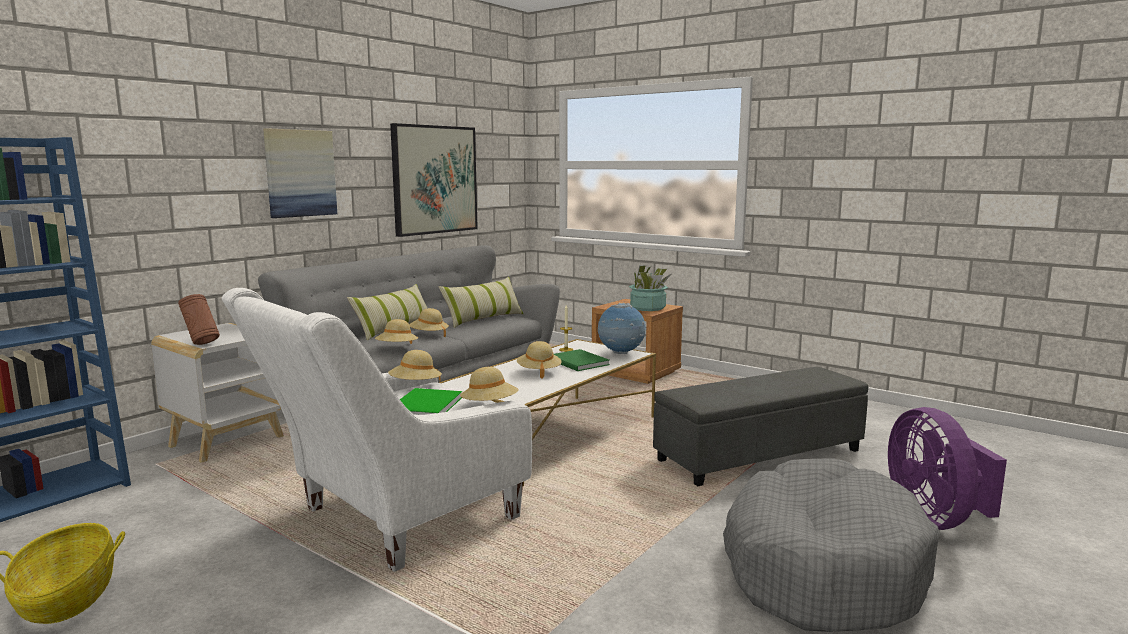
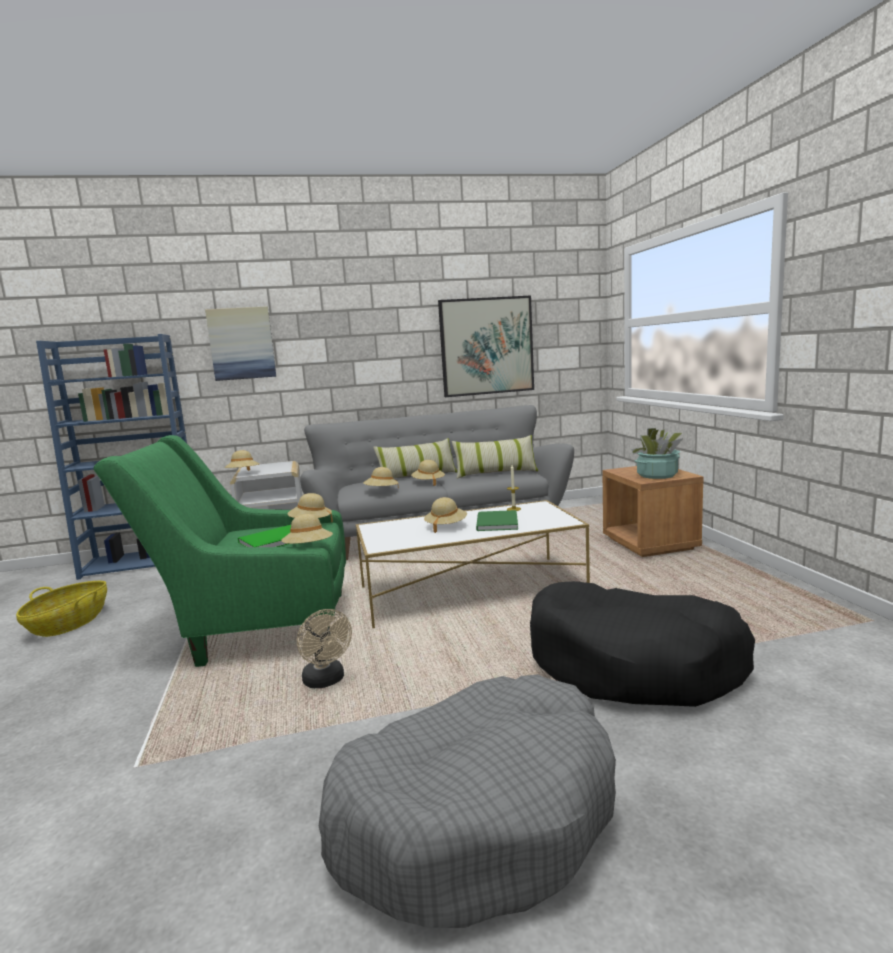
camera: 40 degrees right, 0 degrees up
brown vase [178,294,220,345] -> beige hat [224,450,260,471]
white armchair [222,288,532,572] -> green armchair [93,435,346,667]
picture [263,128,337,218] -> picture moved to [205,306,276,381]
globe [598,303,647,354] -> none
grey ottoman [653,367,868,486] -> black dog bed [530,581,755,707]
purple fan [888,407,1007,530] -> none
none -> beige fan [297,609,352,688]

